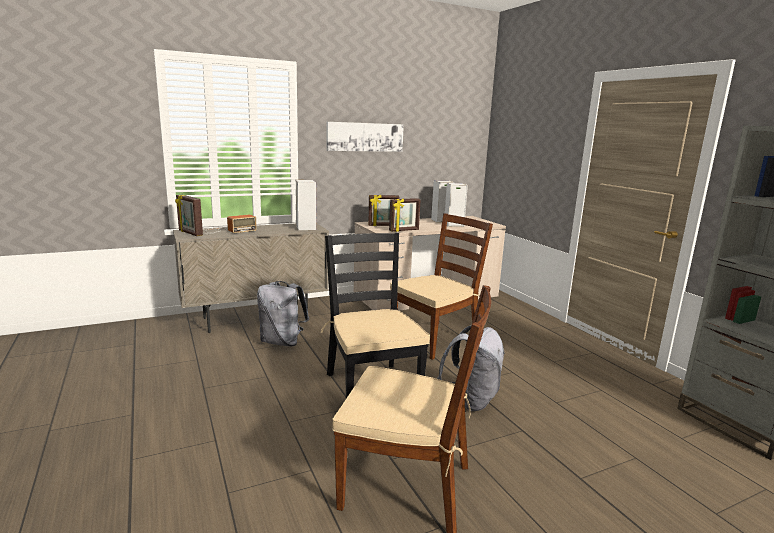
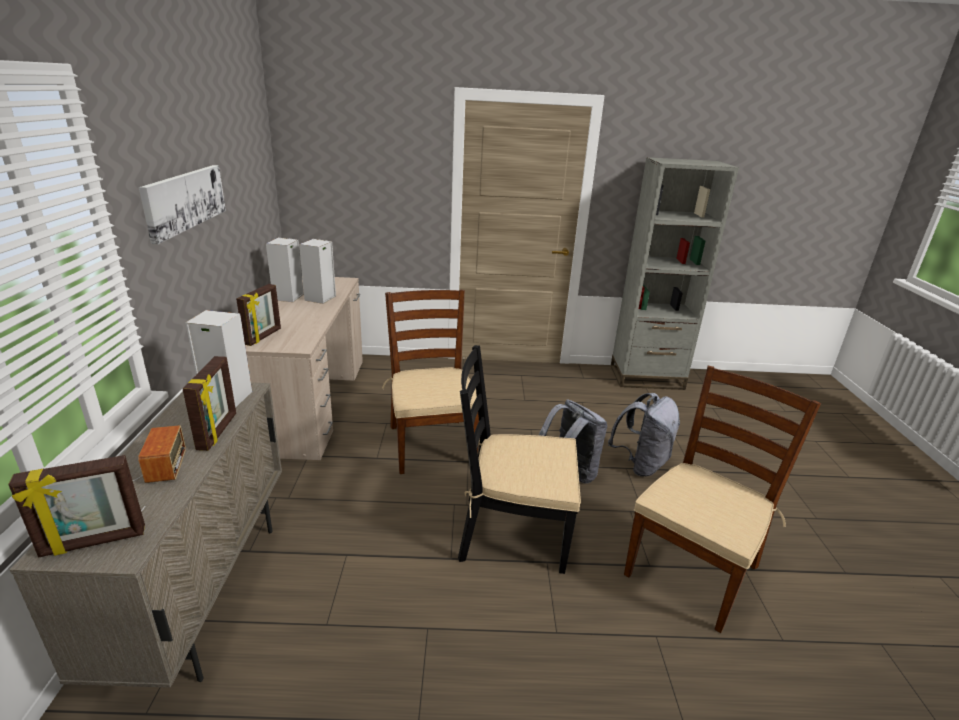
camera: 65 degrees left, 10 degrees up
grey backpack [257,281,309,347] -> grey backpack moved to [608,393,680,476]
picture frame [389,198,421,232] -> picture frame moved to [183,356,236,451]

